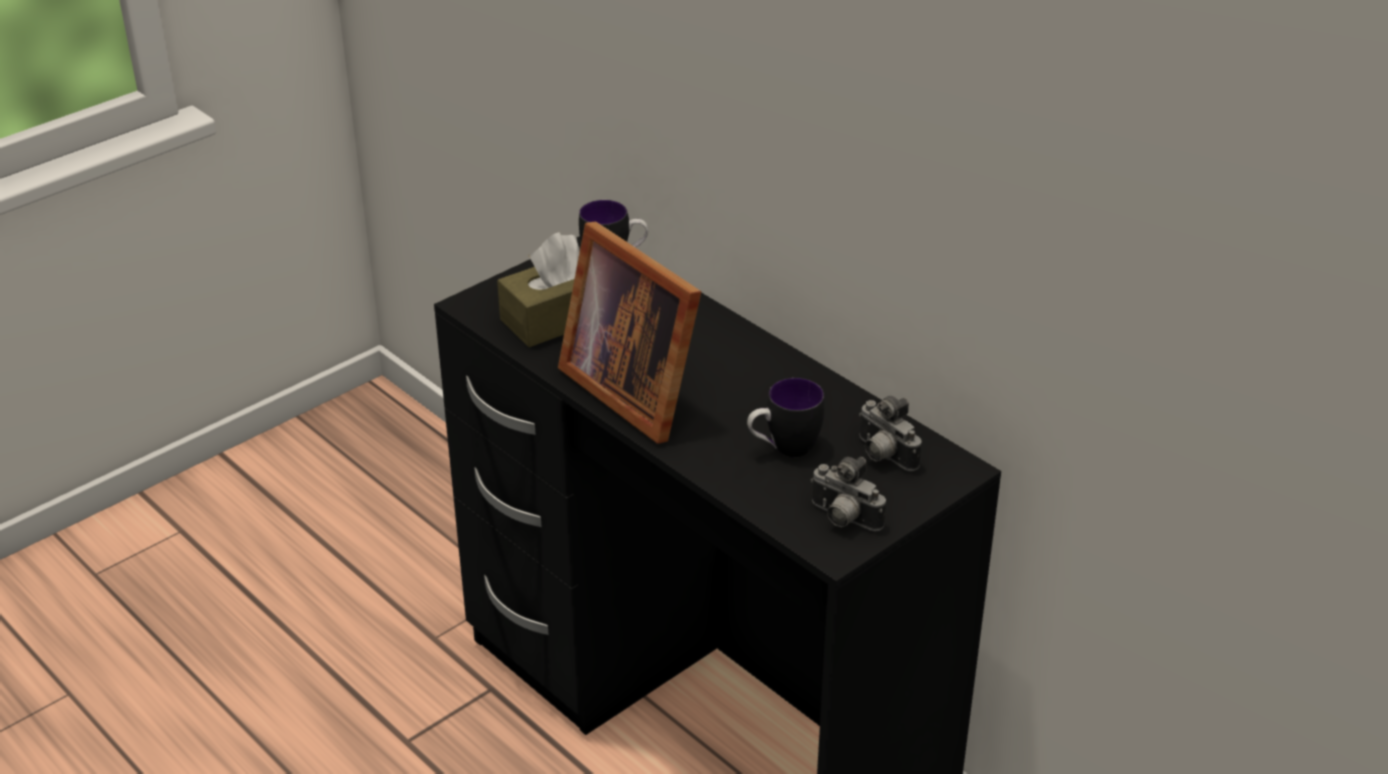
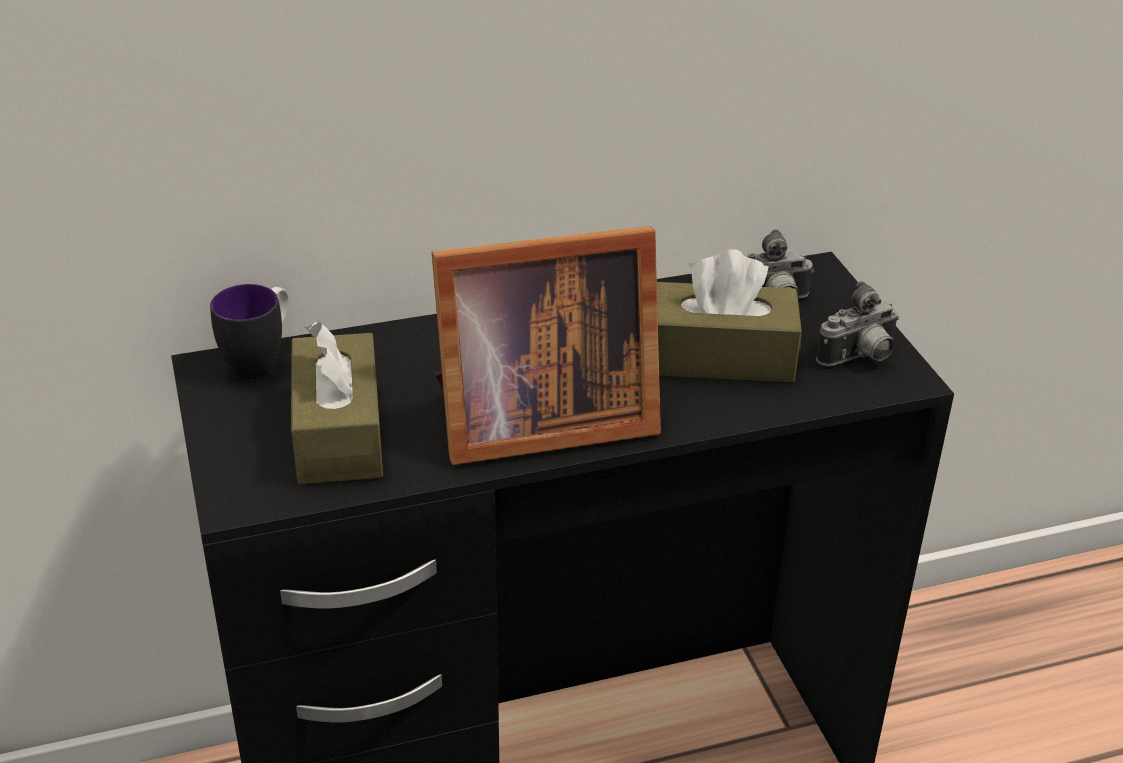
camera: 65 degrees left, 0 degrees up
mug [747,378,825,457] -> brown tissue box [657,249,802,382]

